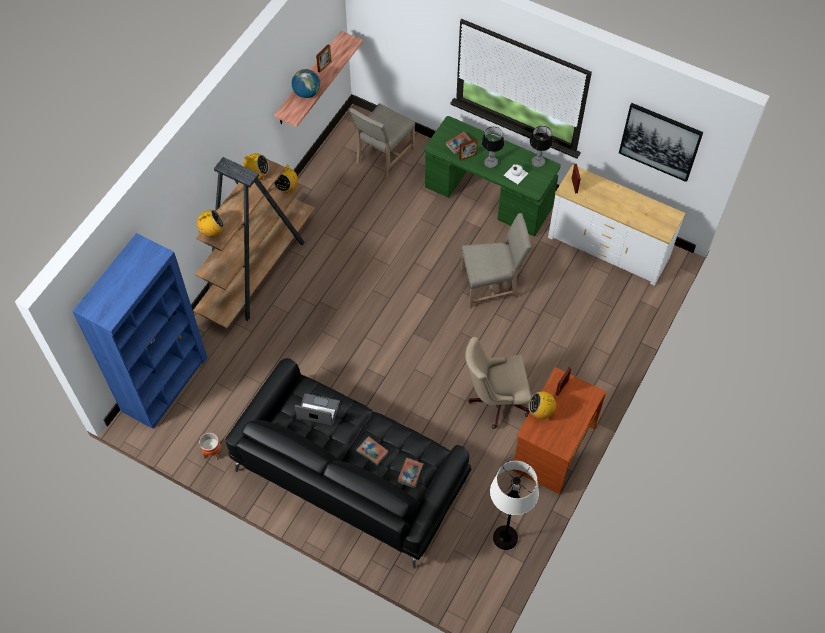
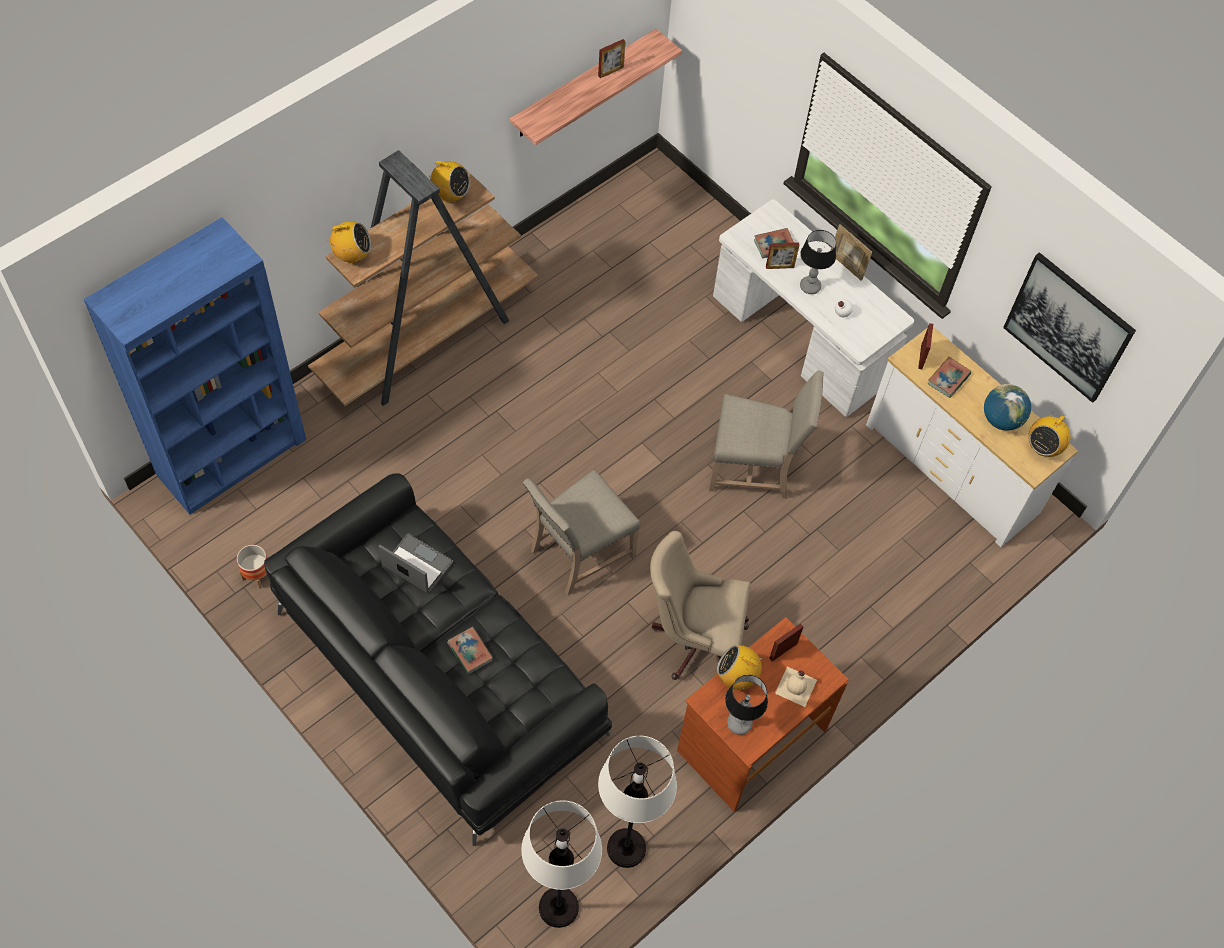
camera: 15 degrees right, 0 degrees up
radio [274,165,298,193] -> radio moved to [1028,410,1071,457]
globe [292,69,320,98] -> globe moved to [984,384,1031,431]
beige chair [349,103,415,179] -> beige chair moved to [523,469,641,595]
book [397,458,424,488] -> book moved to [928,357,971,398]
green desk [424,116,561,236] -> white desk [713,199,914,417]
table lamp [530,126,553,167] -> table lamp moved to [725,675,768,735]
none -> white floor lamp [521,800,602,928]
none -> beige bottle [775,667,817,707]
none -> picture frame [830,224,872,281]

